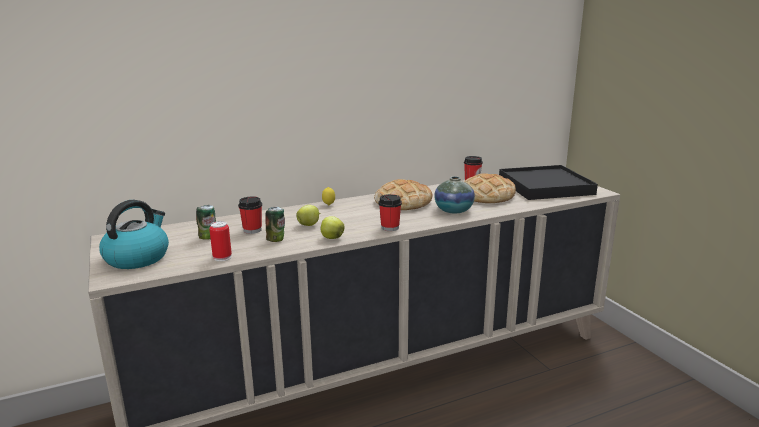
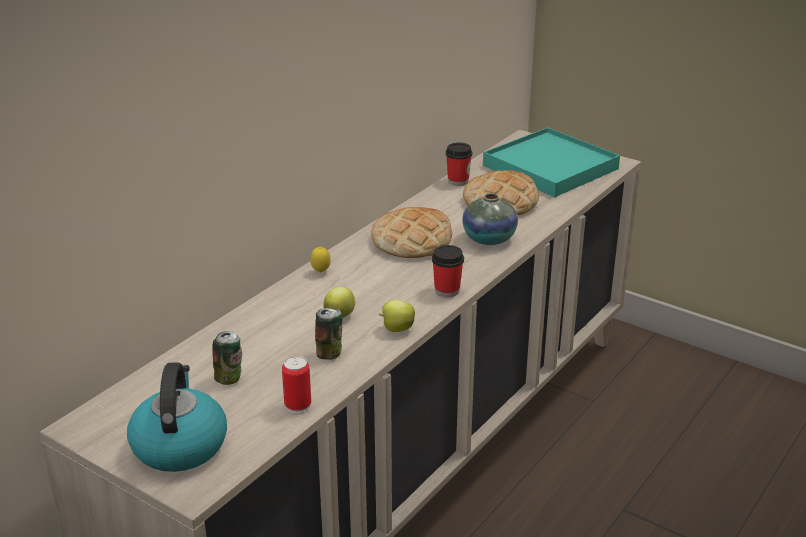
camera: 30 degrees left, 10 degrees up
cup [238,196,262,234] -> none
black tray [499,165,598,200] -> turquoise tray [483,127,620,197]

